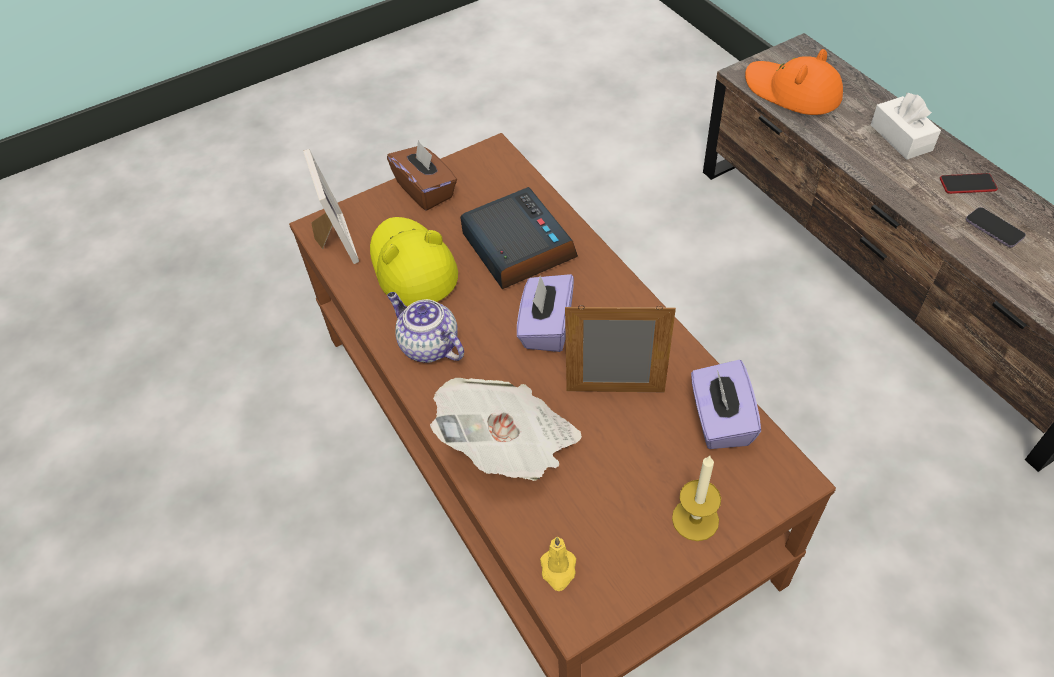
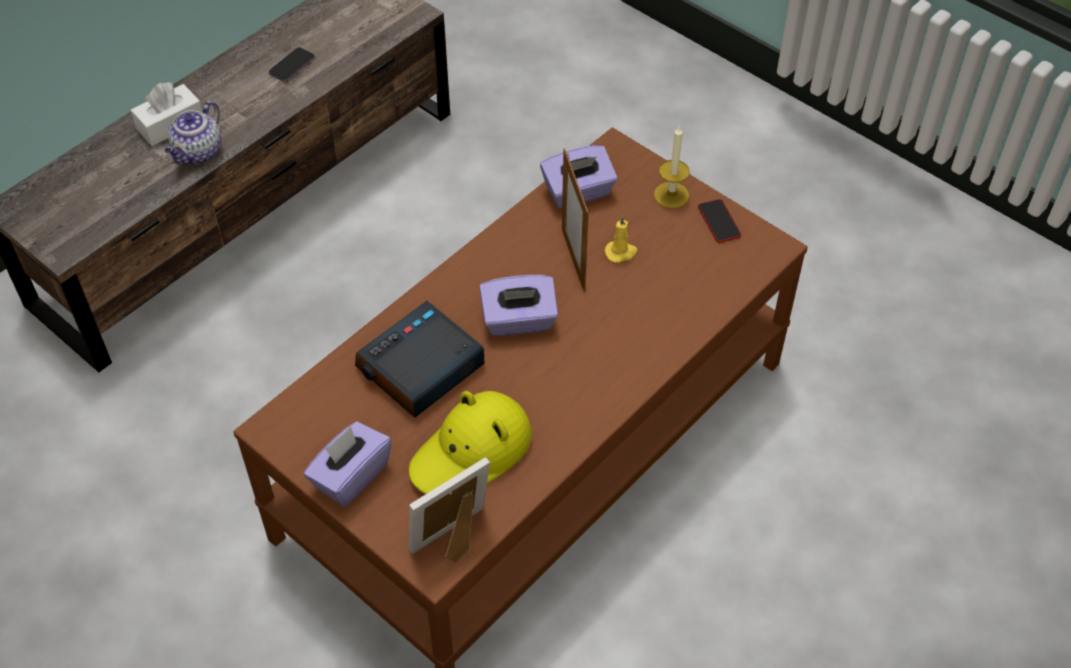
camera: 110 degrees left, 0 degrees up
brown tissue box [387,140,457,211] -> purple tissue box [304,422,392,507]
teapot [387,292,464,363] -> teapot moved to [165,101,221,165]
newspaper [430,378,582,481] -> none
yellow candle [540,537,576,591] -> yellow candle moved to [604,216,638,263]
orange hat [745,49,843,115] -> none
phone [940,173,998,194] -> phone moved to [698,199,741,243]

